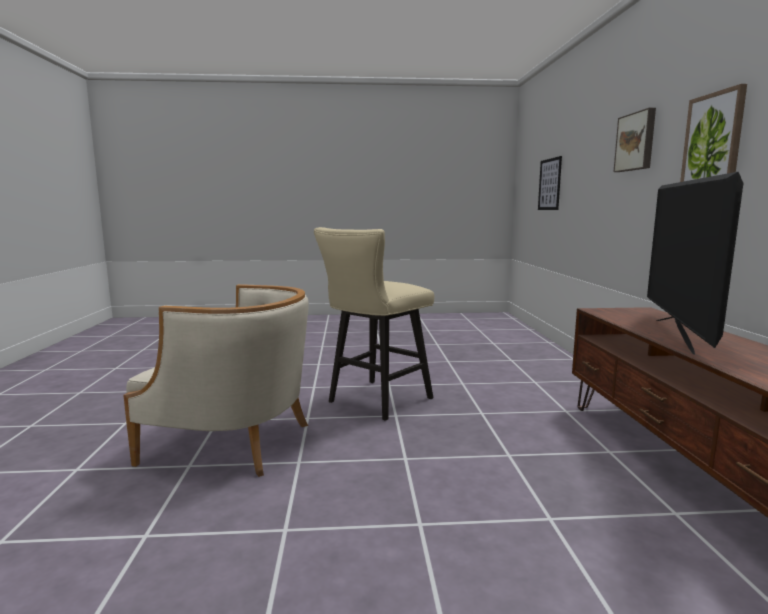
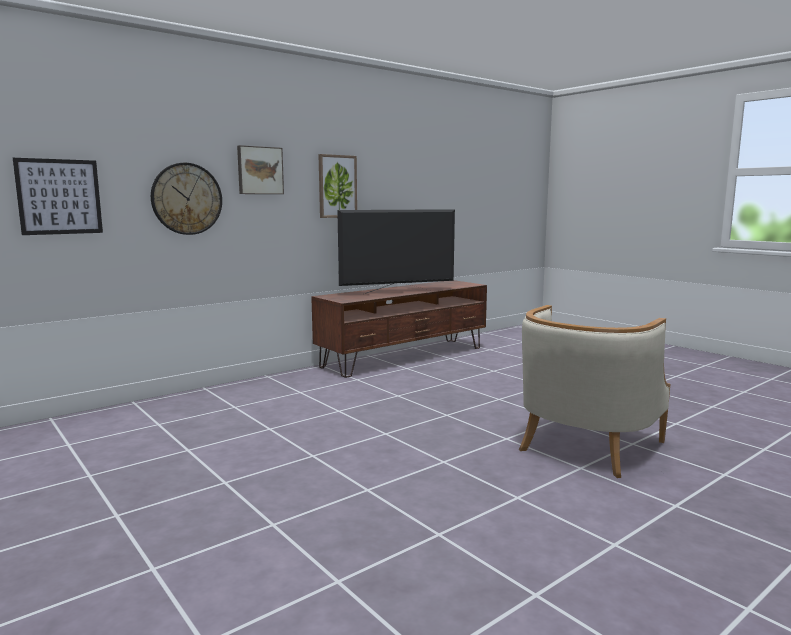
camera: 125 degrees left, 0 degrees up
beige armchair [123,284,309,477] -> beige armchair turned 120 degrees counterclockwise [519,305,670,478]
beige stool [314,227,434,421] -> none
none -> wall clock [151,163,222,235]

